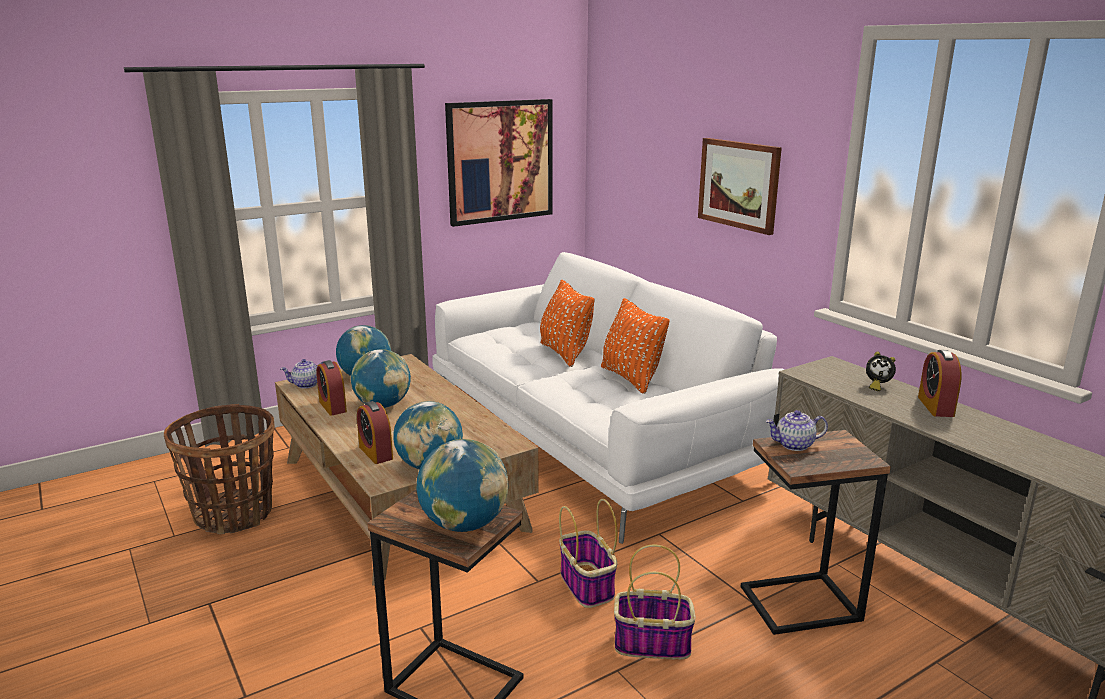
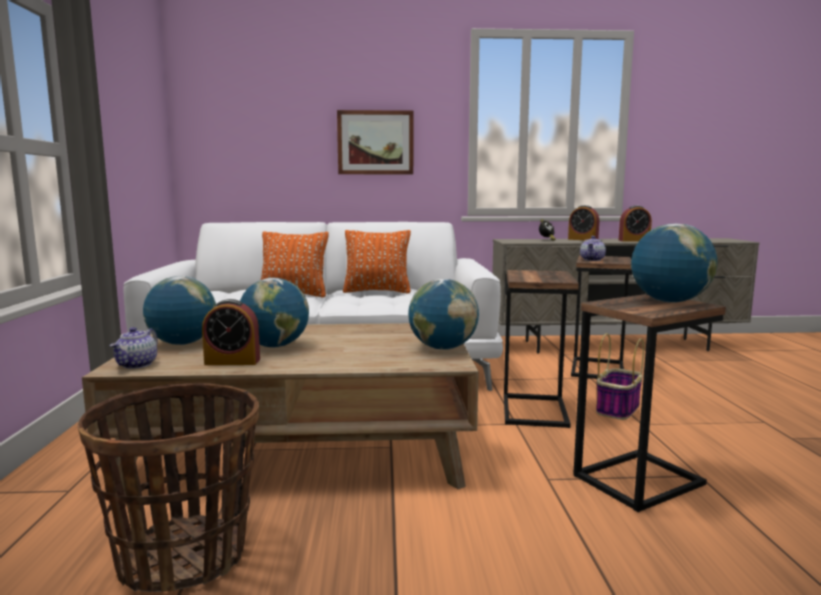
camera: 60 degrees left, 10 degrees down
alarm clock [357,401,393,464] -> alarm clock moved to [618,205,652,242]
picture [445,99,552,227] -> none
basket [559,499,618,608] -> side table [504,270,579,428]

